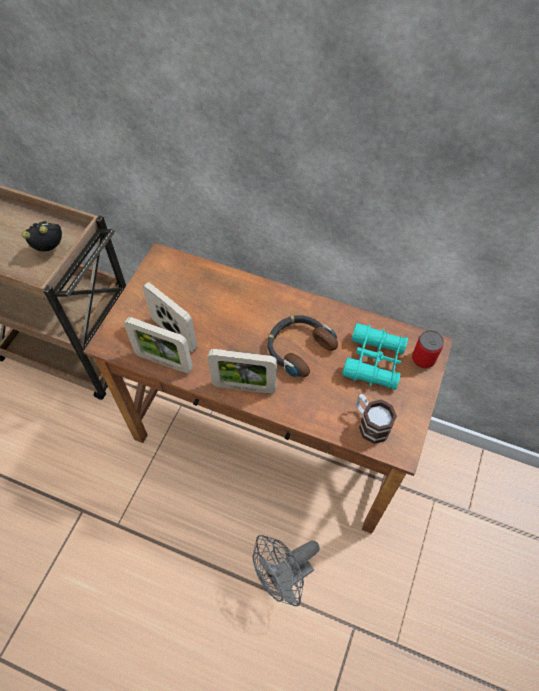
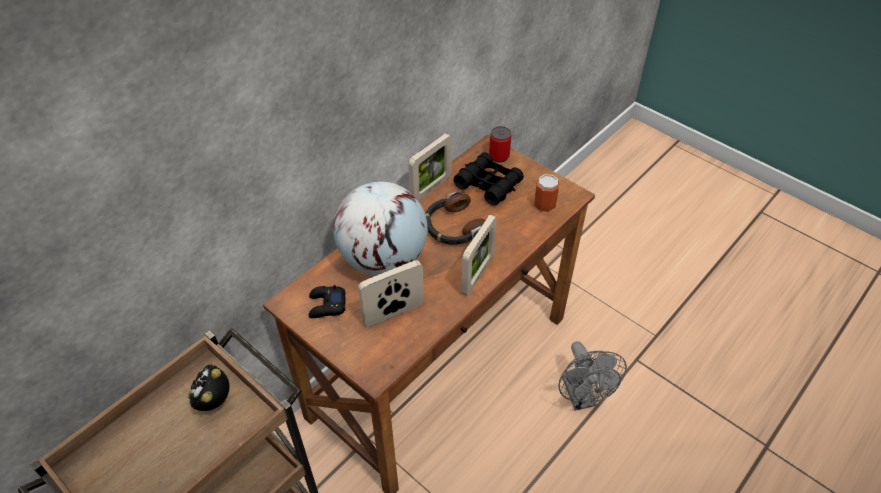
camera: 70 degrees left, 10 degrees down
picture frame [124,317,193,374] -> picture frame moved to [408,133,452,201]
turquoise binoculars [342,323,408,390] -> black binoculars [454,152,524,206]
mug [356,394,397,444] -> can [534,174,559,212]
none -> black game controller [309,285,346,318]
none -> globe [333,181,428,275]

